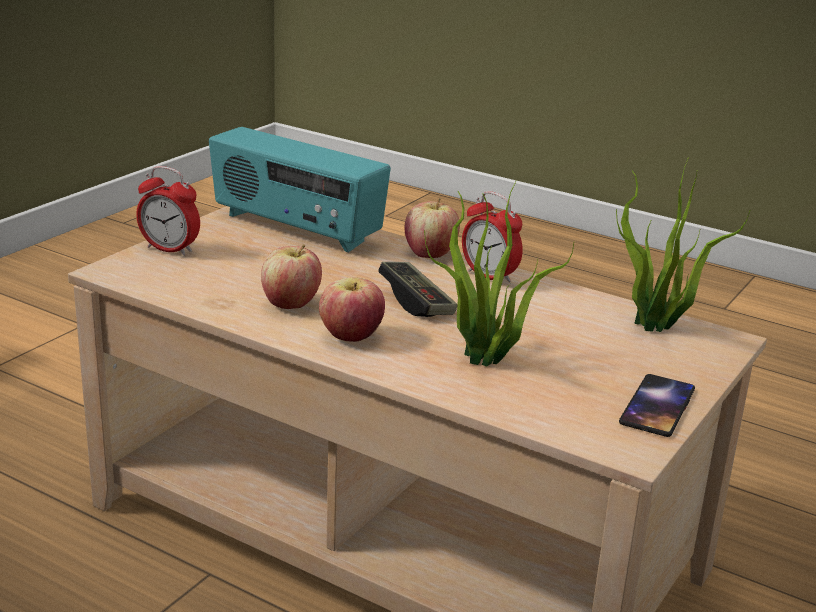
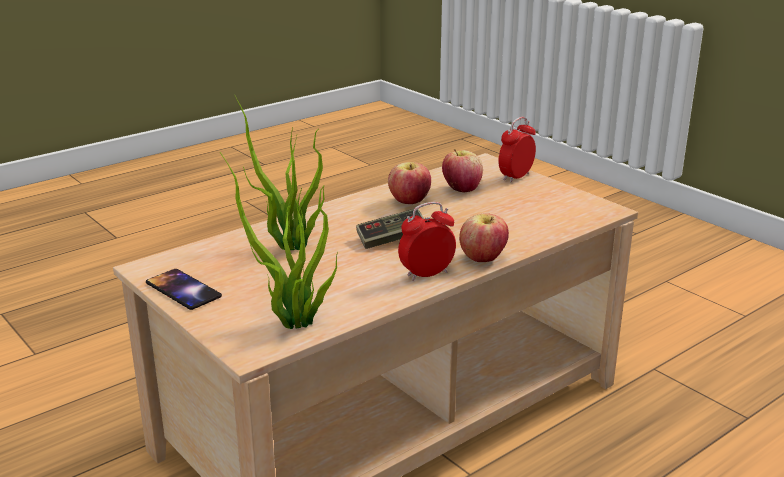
camera: 110 degrees right, 0 degrees up
radio [209,127,391,252] -> none
apple [319,277,385,342] -> apple moved to [442,149,483,193]

